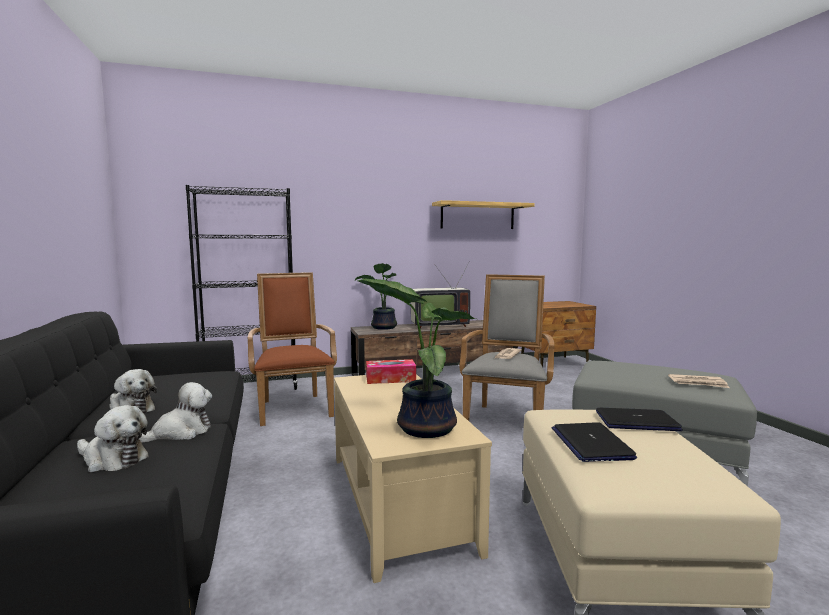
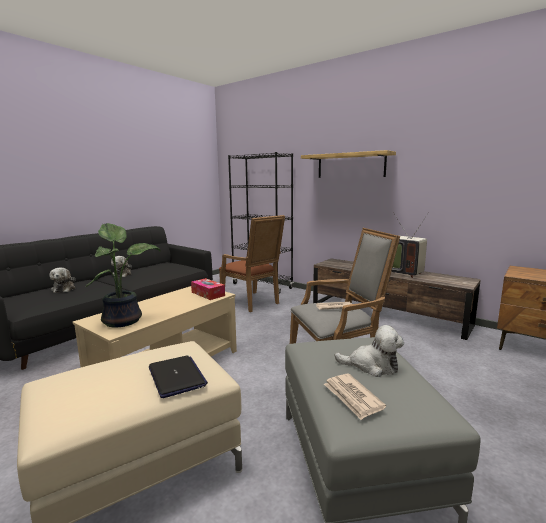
camera: 55 degrees right, 5 degrees up
plush toy [139,382,212,443] -> plush toy moved to [334,325,404,377]
brown armchair [248,272,337,426] -> brown armchair turned 105 degrees clockwise [219,215,285,312]
potted plant [355,263,397,330] -> none
shelf [432,200,535,229] -> shelf moved to [301,150,396,178]
laptop [552,422,637,462] -> none

